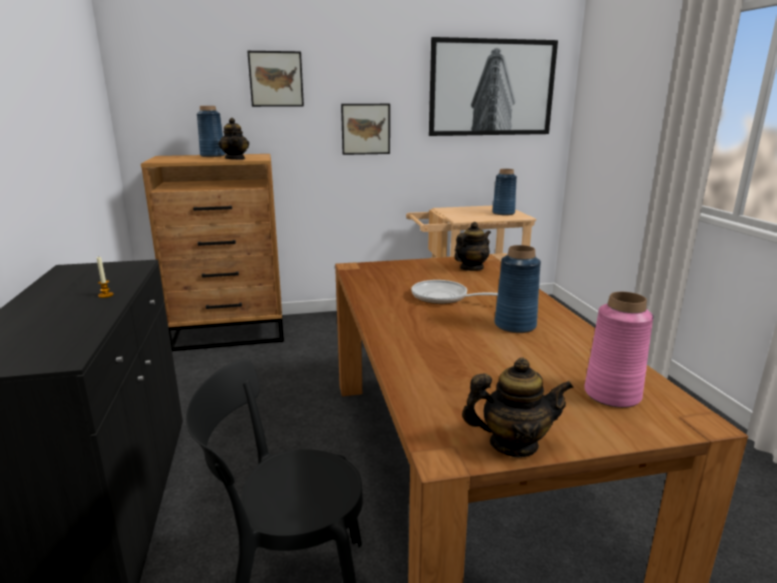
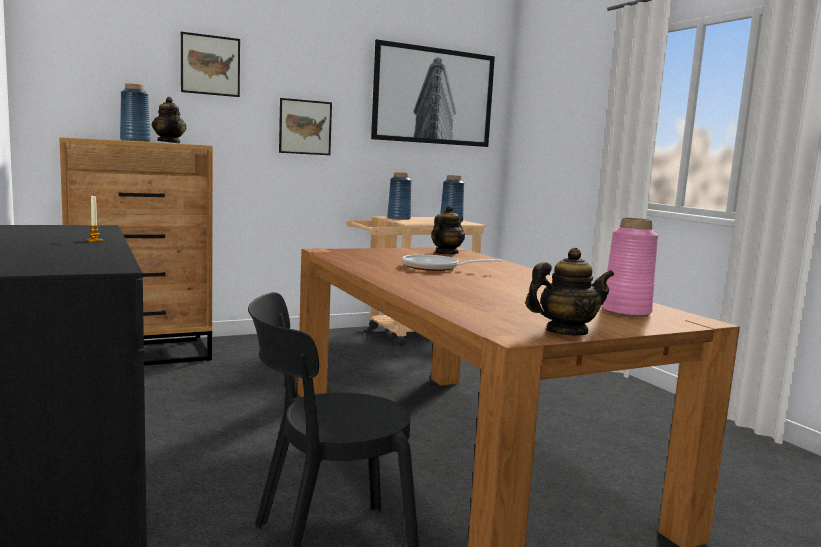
camera: 15 degrees left, 10 degrees down
blue vase [494,245,541,333] -> blue vase moved to [387,172,411,220]

